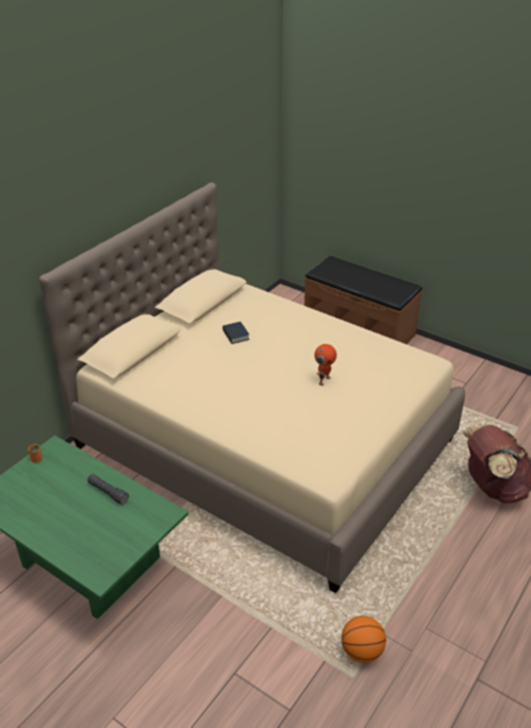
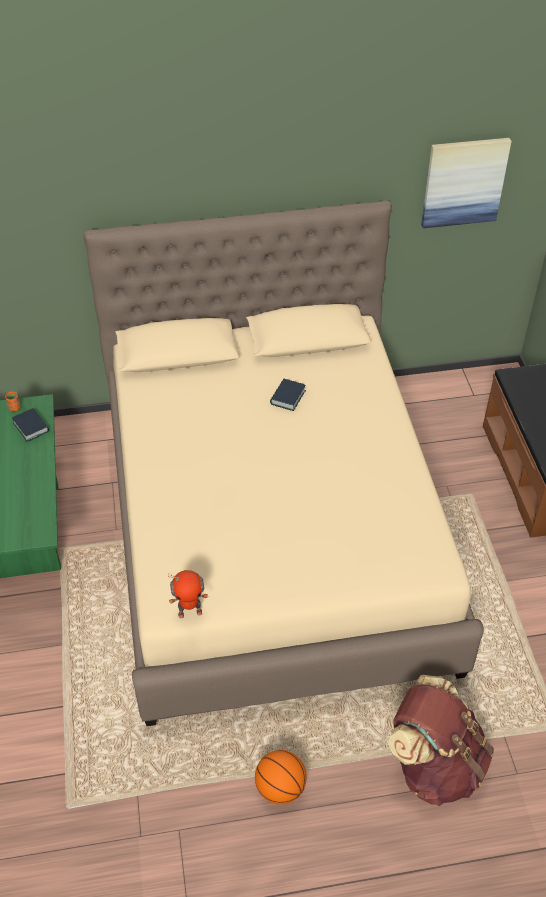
camera: 45 degrees right, 10 degrees up
black flashlight [87,474,129,505] -> none
toy robot [314,344,337,386] -> toy robot moved to [168,570,208,618]
basketball [341,616,386,663] -> basketball moved to [255,750,307,804]
none -> book [12,408,49,442]
none -> picture [421,138,512,228]

